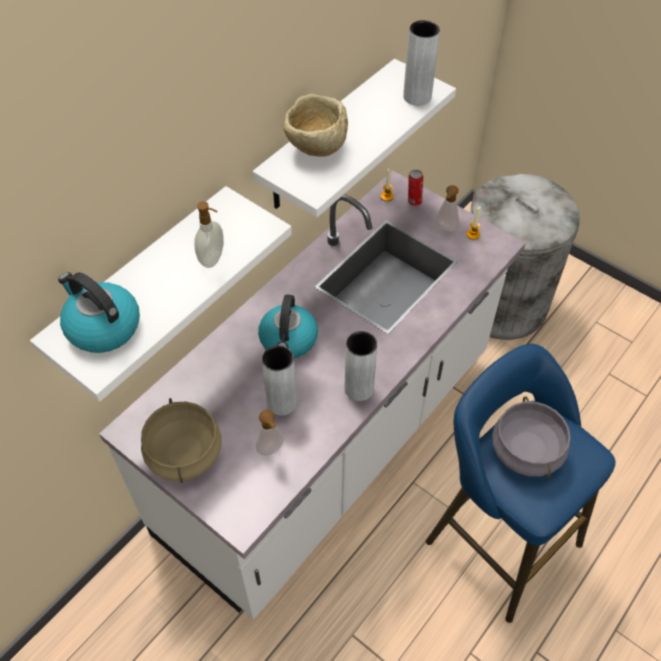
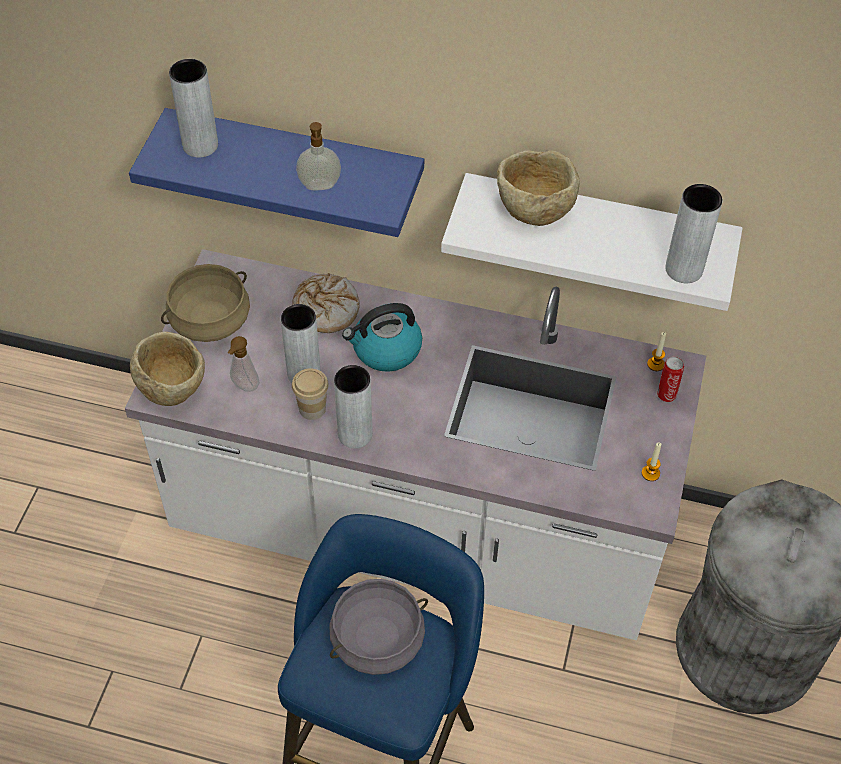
camera: 65 degrees right, 0 degrees up
white shelf [30,186,292,402] -> blue shelf [129,108,424,237]
kettle [58,272,140,353] -> grey vase [169,59,218,158]
soap dispenser [435,185,459,232] -> none
none -> beige bowl [130,332,205,406]
none -> bread [292,273,360,333]
none -> cup [292,368,329,420]

